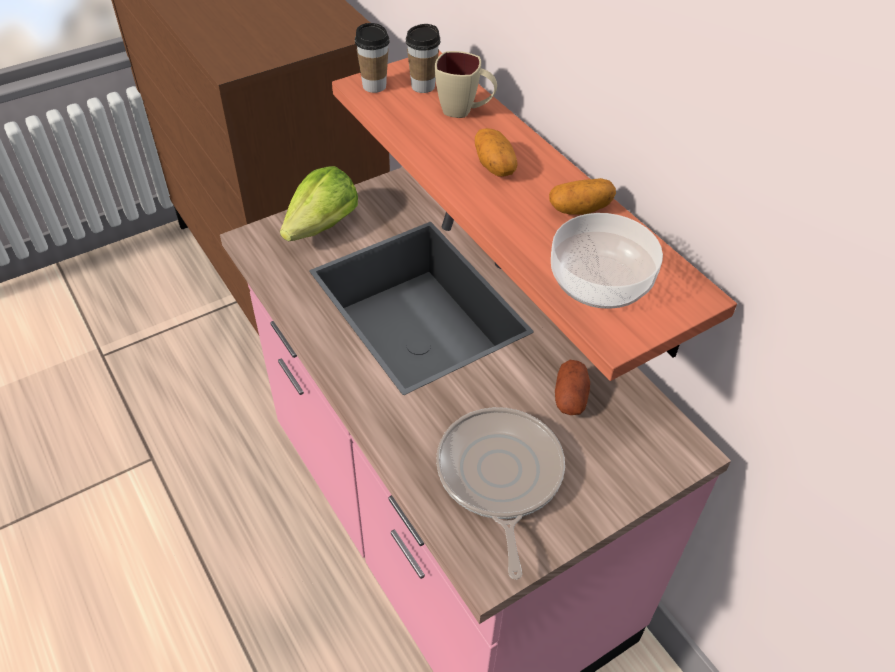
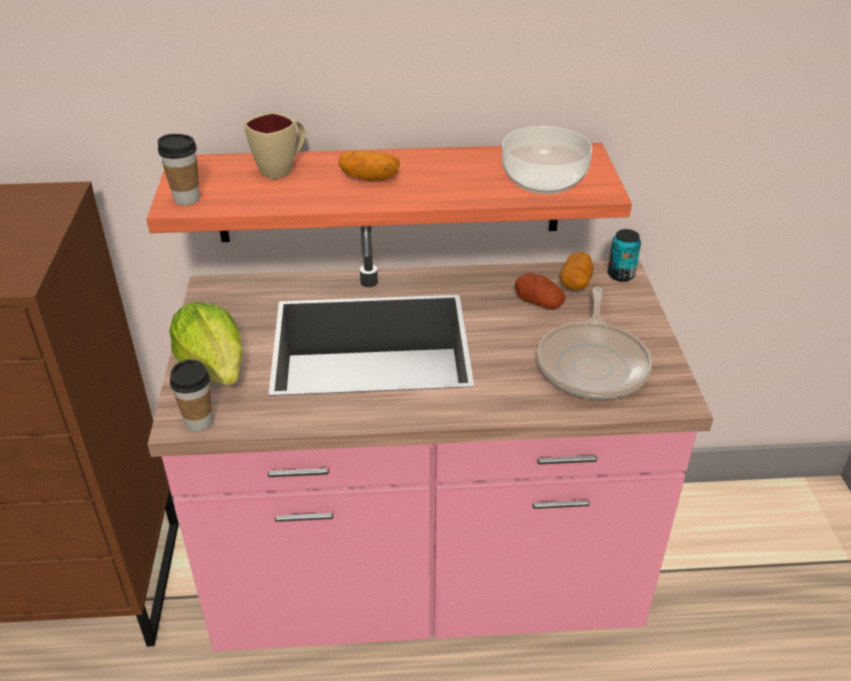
camera: 60 degrees left, 10 degrees down
cup [406,24,440,93] -> cup moved to [170,359,213,432]
frying pan [436,407,565,580] -> frying pan turned 105 degrees counterclockwise [537,287,652,400]
potato [549,178,616,215] -> potato moved to [561,252,593,290]
none -> can [608,229,641,282]

